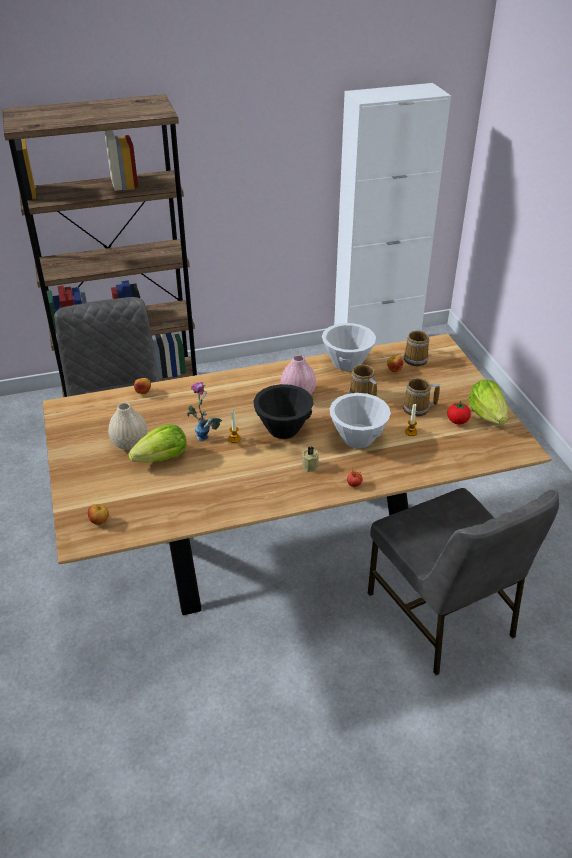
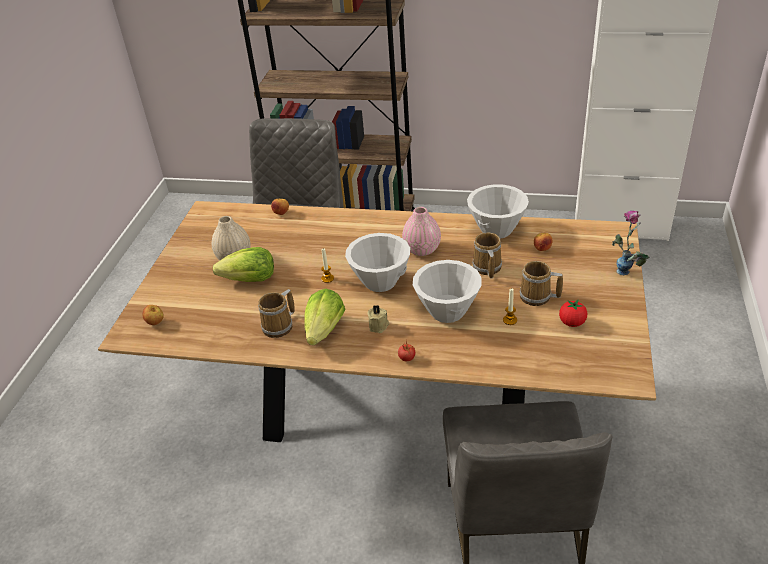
camera: 30 degrees right, 0 degrees up
vase [187,382,222,441] -> vase moved to [612,211,650,275]
black bowl [253,384,314,439] -> white bowl [345,233,410,292]
mug [404,328,430,366] -> mug moved to [258,289,295,338]
lettuce [468,380,508,425] -> lettuce moved to [304,288,345,345]

